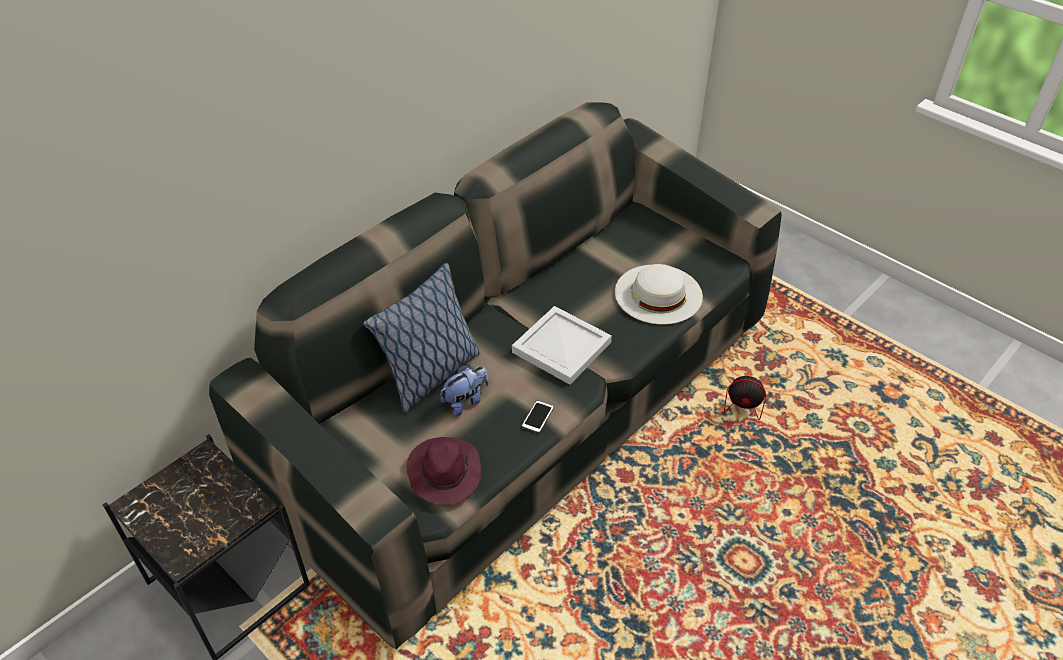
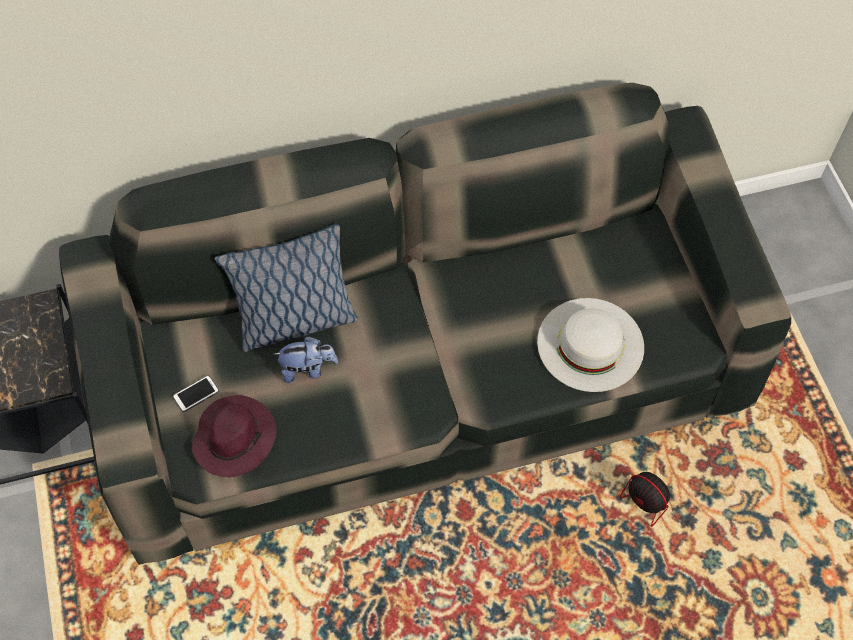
camera: 30 degrees right, 15 degrees up
white tray [512,306,612,385] -> none
phone [522,400,554,433] -> phone moved to [173,375,219,412]

